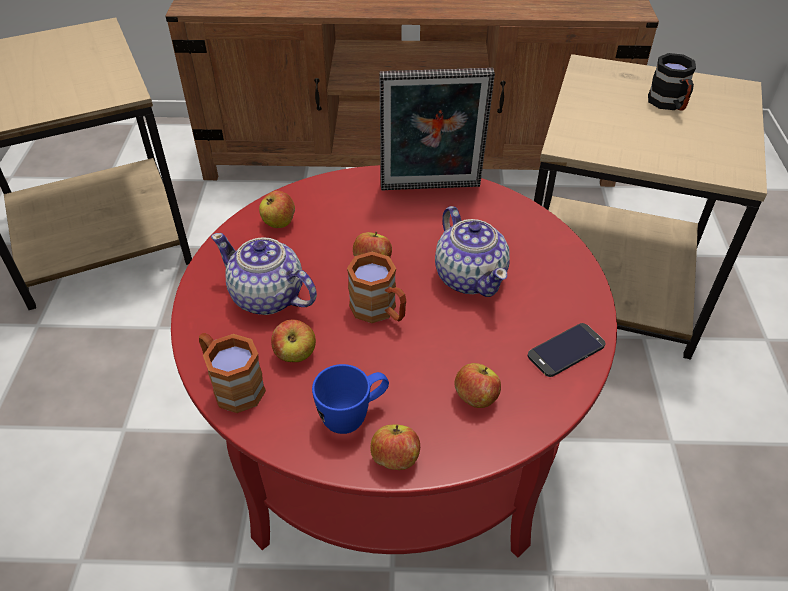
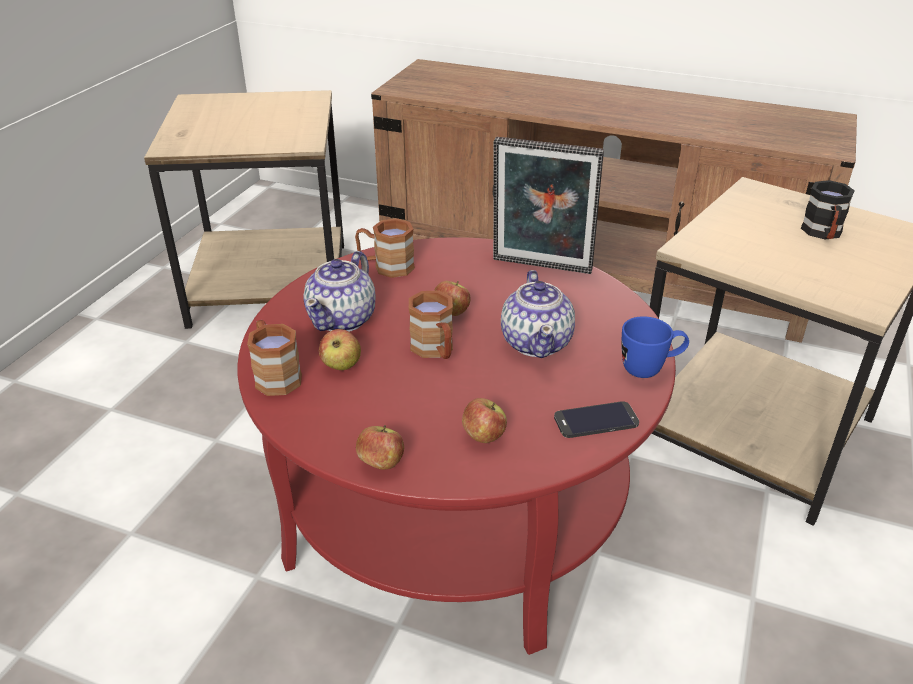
camera: 20 degrees right, 10 degrees down
teapot [211,233,317,315] -> teapot turned 120 degrees counterclockwise [304,251,375,332]
apple [259,191,295,228] -> brown mug [355,218,415,278]
blue mug [312,364,389,434] -> blue mug moved to [621,316,689,378]

